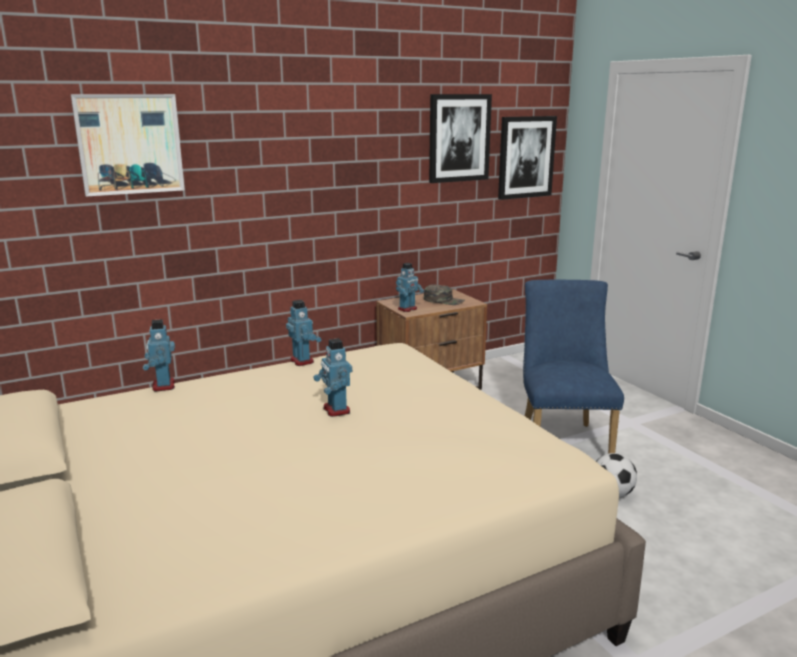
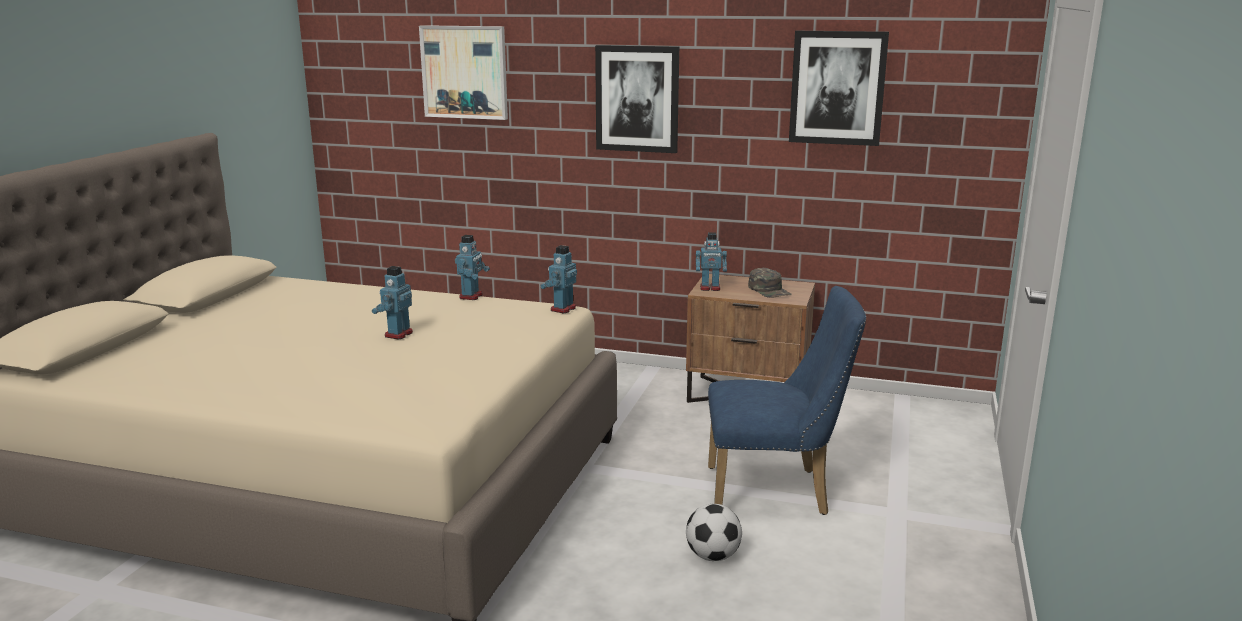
camera: 45 degrees right, 0 degrees up
toy robot [143,319,175,391] -> toy robot moved to [540,245,577,314]
picture [498,116,557,200] -> picture moved to [595,45,679,153]
blue chair [523,280,624,454] -> blue chair turned 45 degrees clockwise [708,286,866,515]

